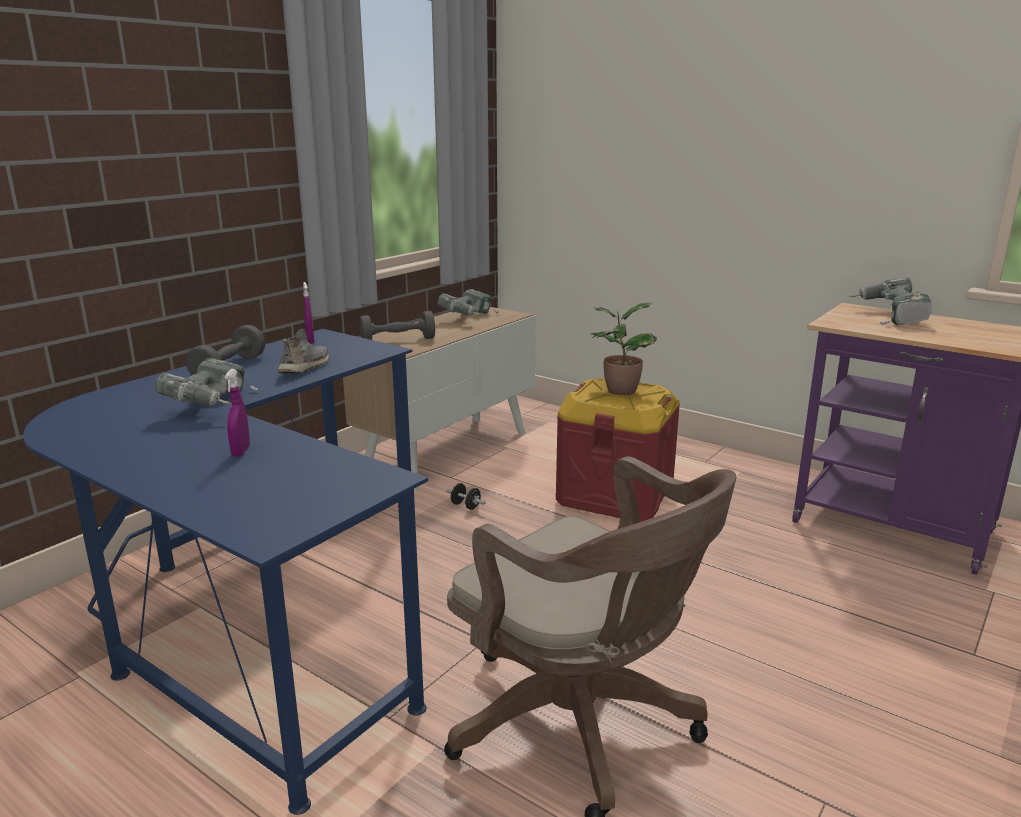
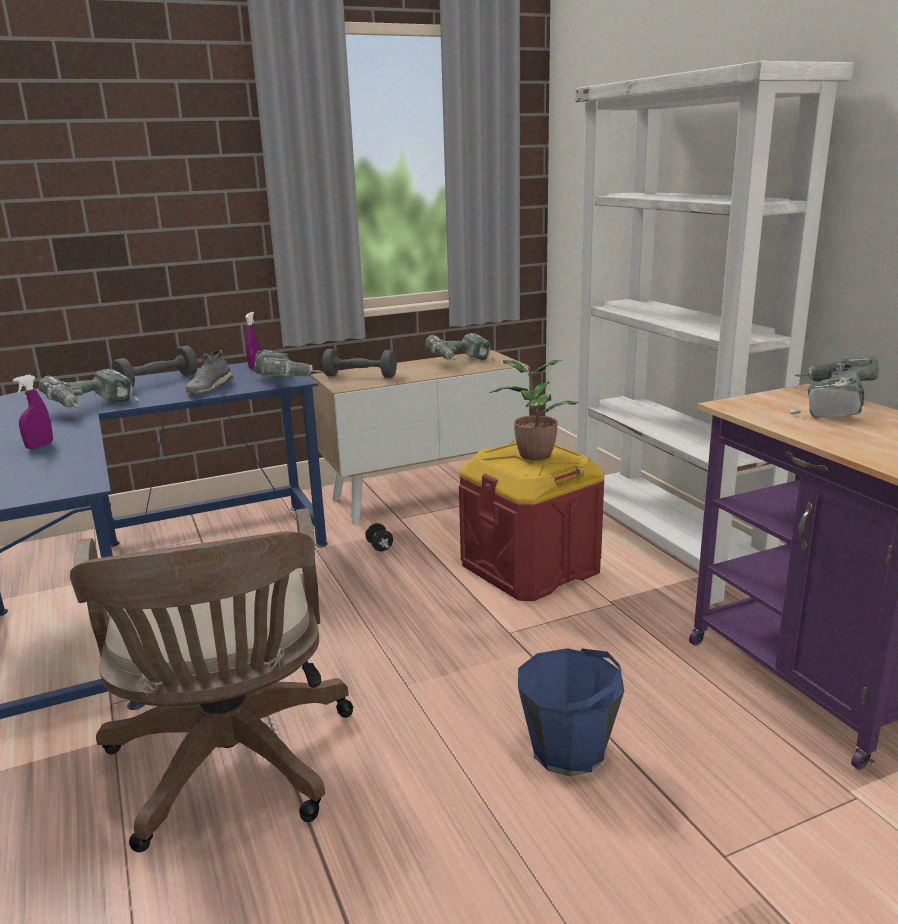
camera: 30 degrees right, 0 degrees up
grey shoe [277,329,330,374] -> grey shoe turned 150 degrees clockwise [185,350,233,393]
none -> power drill [254,349,323,378]
none -> blue bucket [518,648,624,776]
none -> white bookcase [576,61,854,605]

